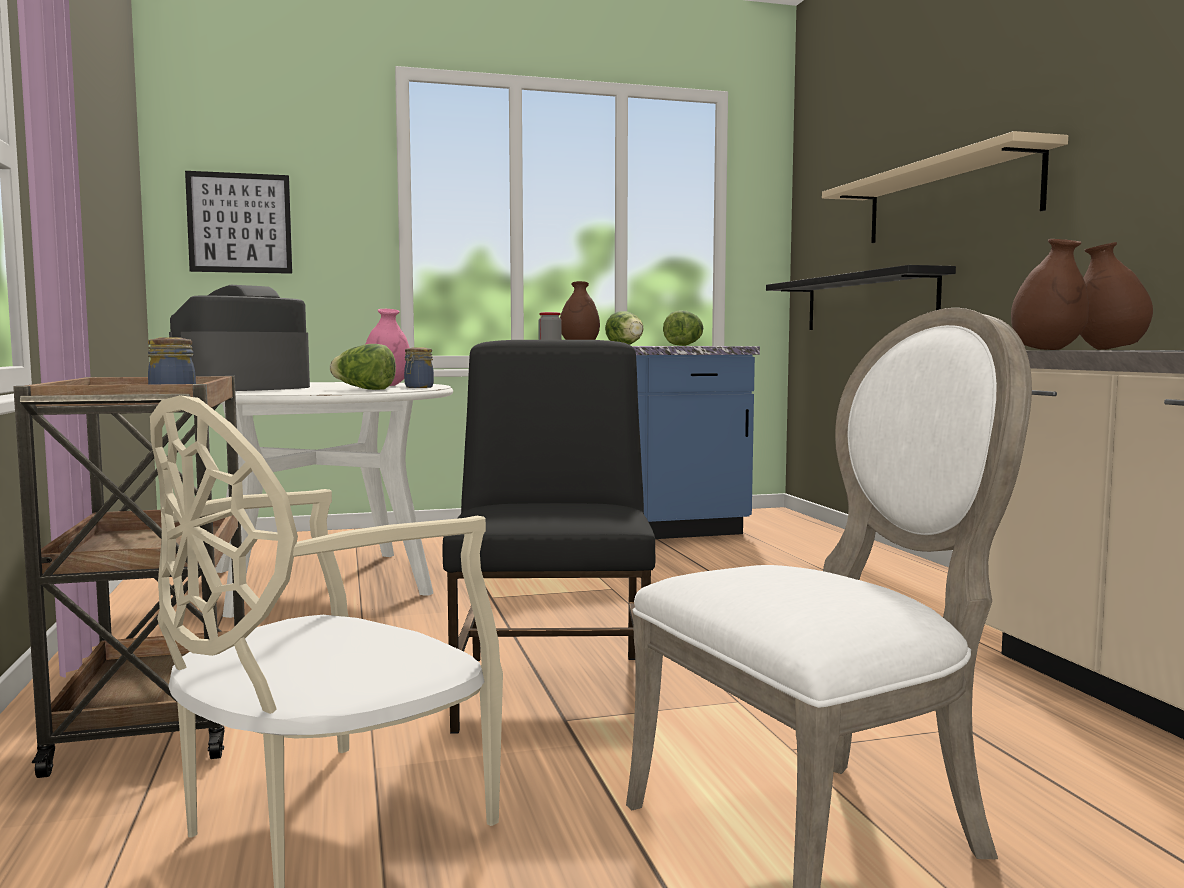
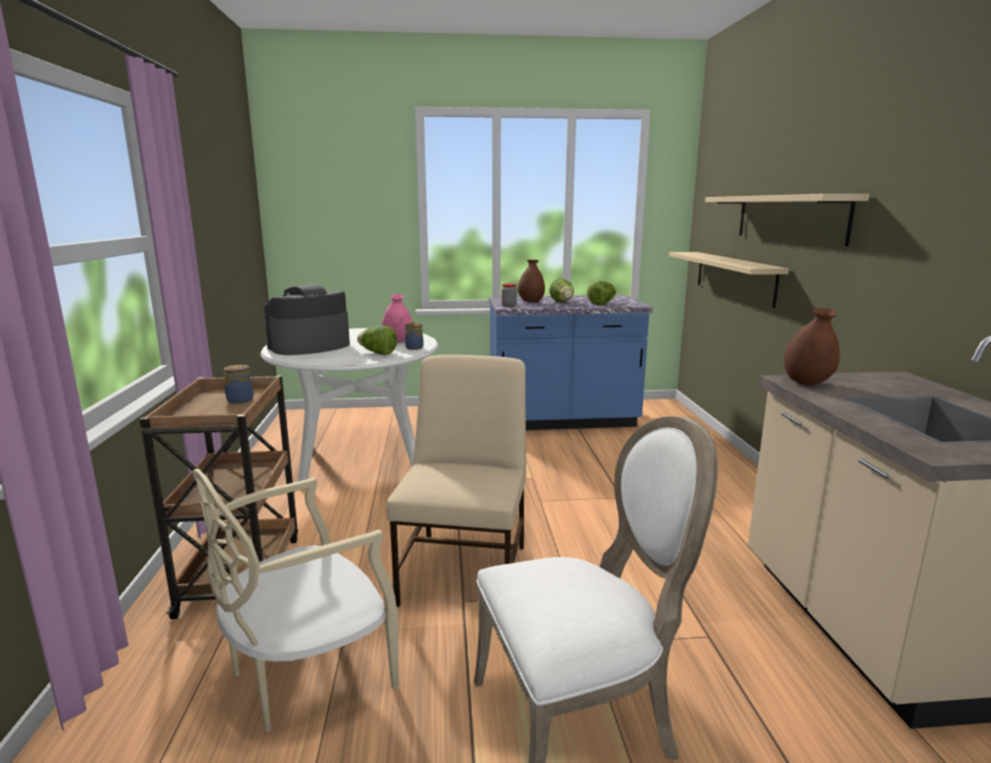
camera: 10 degrees right, 10 degrees up
picture [185,171,292,274] -> none
black chair [443,340,655,734] -> beige chair [387,355,526,607]
black shelf [766,265,956,330] -> beige shelf [669,252,789,308]
brown vase [1080,242,1153,350] -> none

